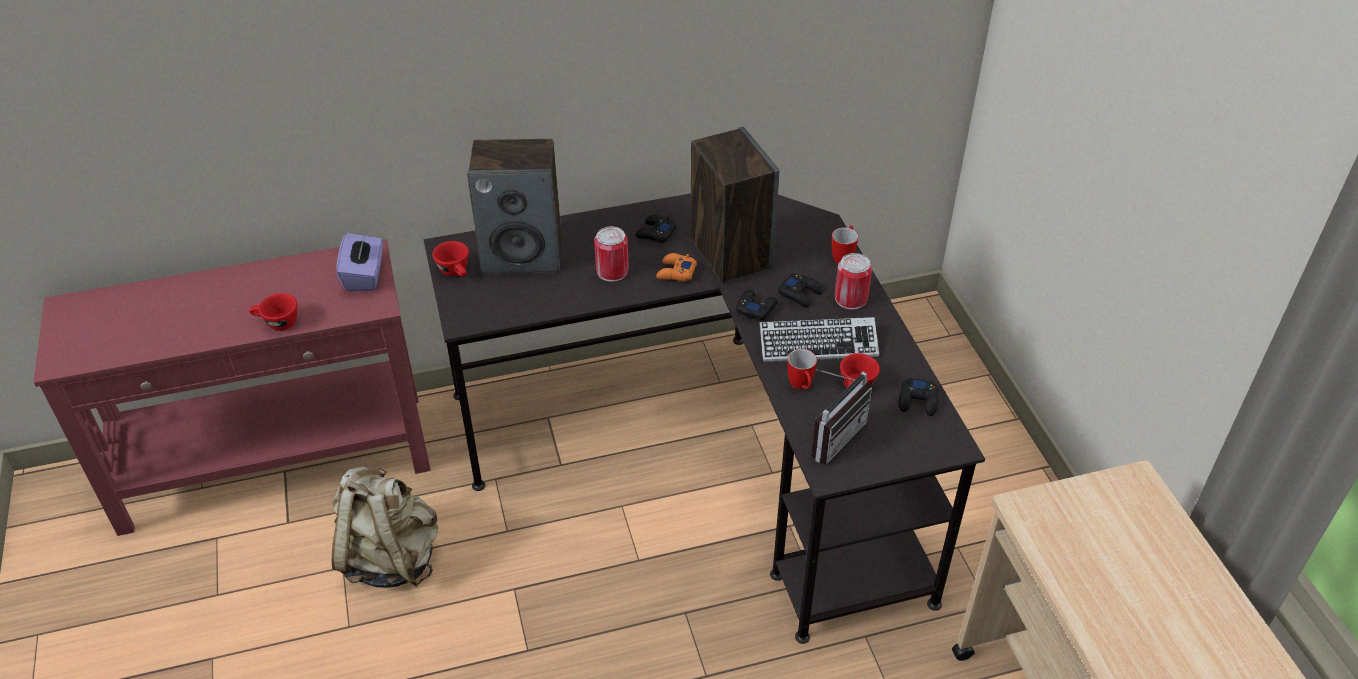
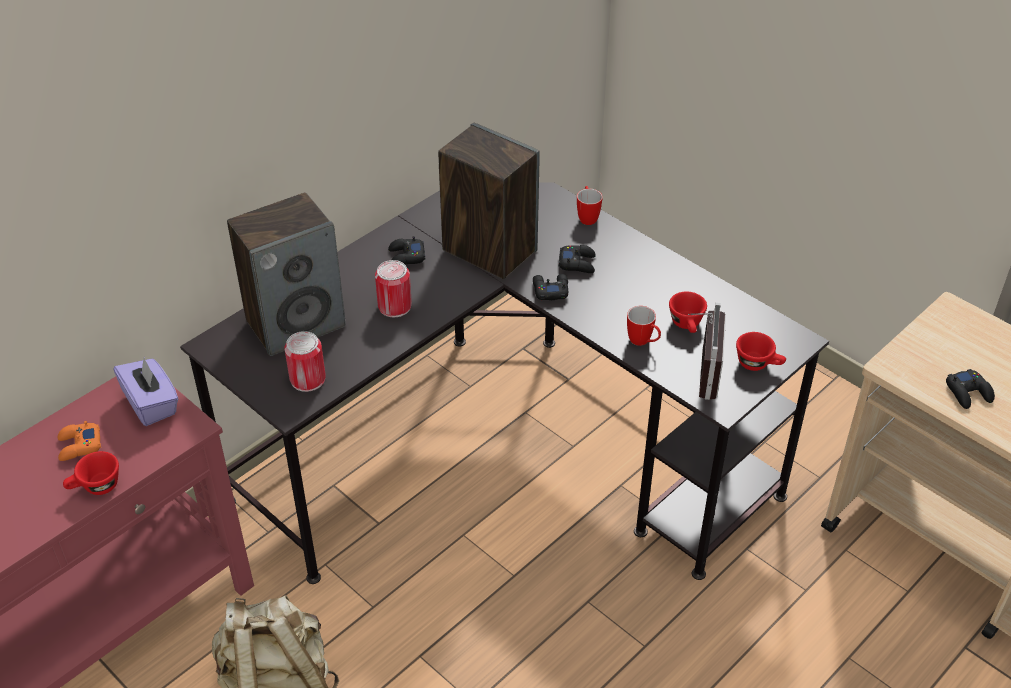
camera: 30 degrees left, 0 degrees up
red cup [433,241,469,276] -> red cup moved to [736,332,786,371]
orange game controller [656,253,697,281] -> orange game controller moved to [57,421,101,461]
keyboard [759,317,879,362] -> none
can [835,253,872,310] -> can moved to [284,331,326,392]
black game controller [899,378,938,416] -> black game controller moved to [946,369,995,409]

